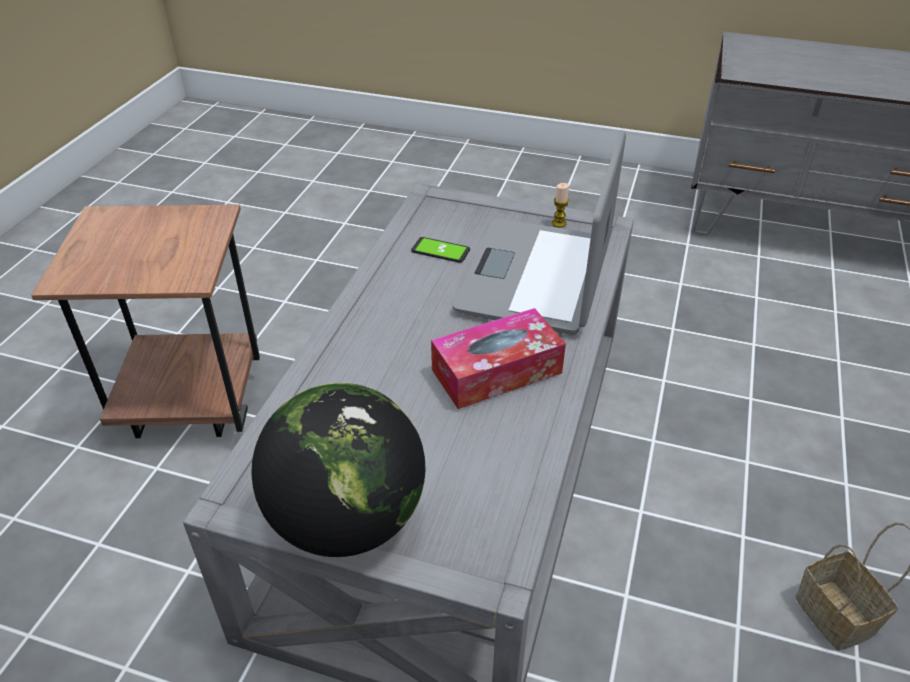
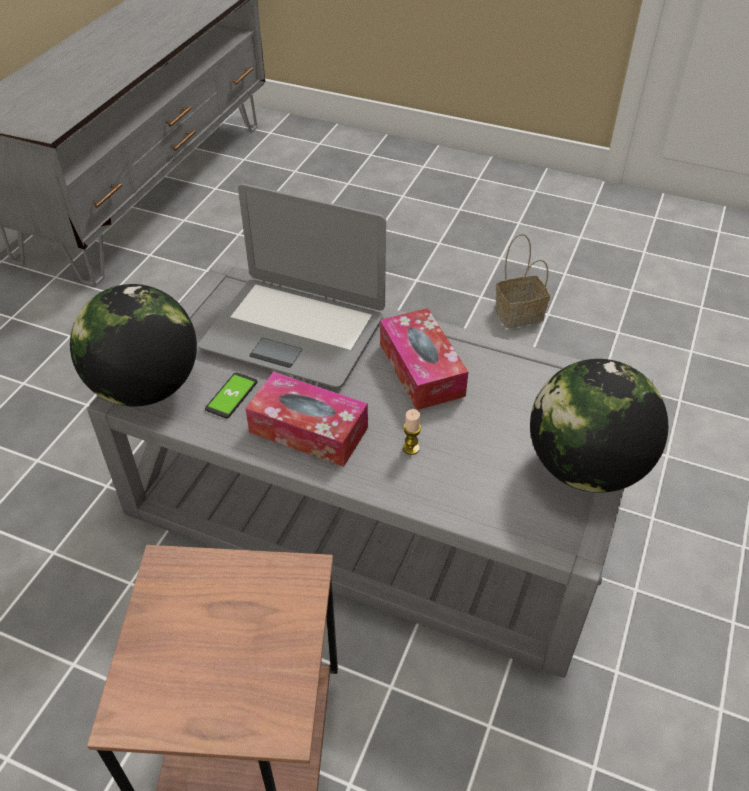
camera: 85 degrees left, 5 degrees up
candle [552,183,569,227] -> candle moved to [403,409,421,455]
none -> globe [70,284,197,407]
none -> tissue box [245,372,368,467]

